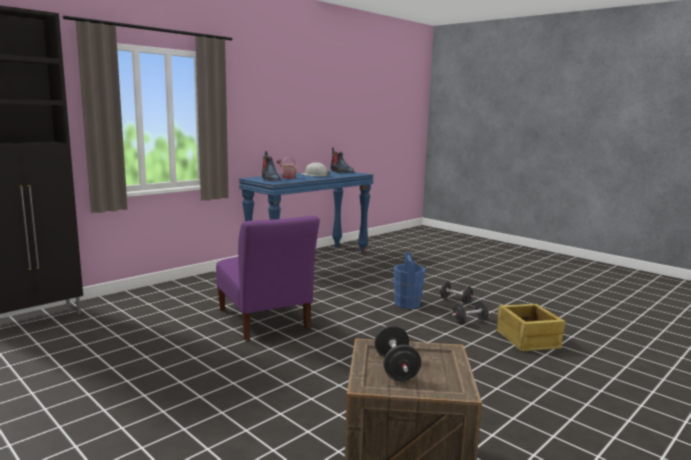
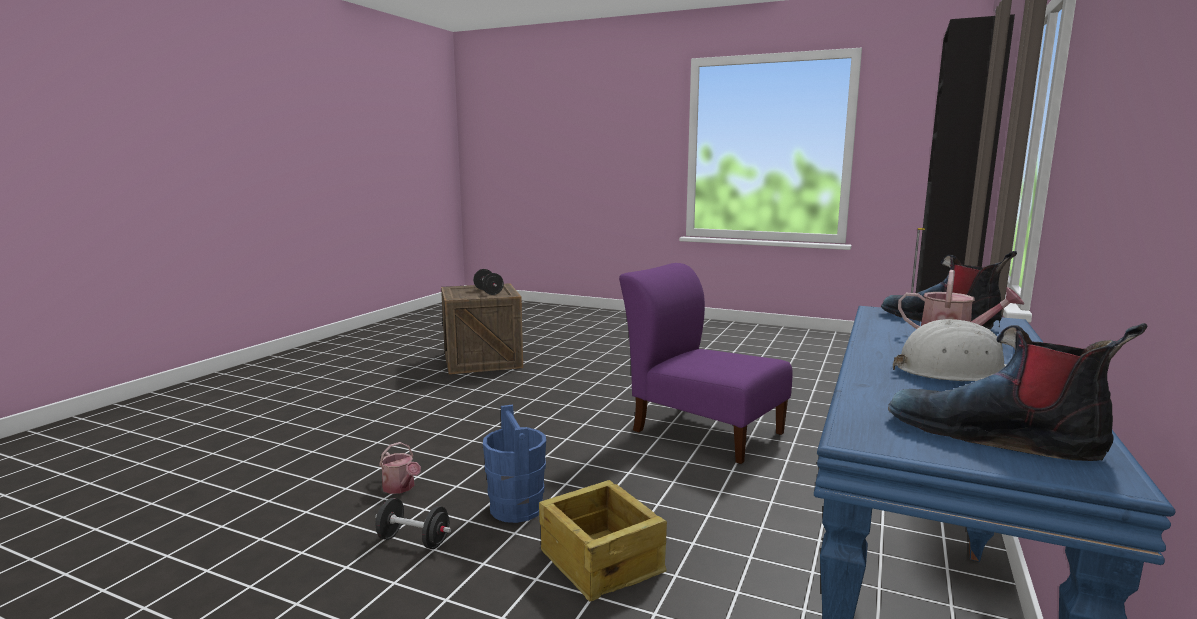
camera: 160 degrees right, 0 degrees up
black dumbbell [452,301,489,324] -> watering can [379,442,421,494]
crate [496,304,566,351] -> crate moved to [539,480,667,601]

